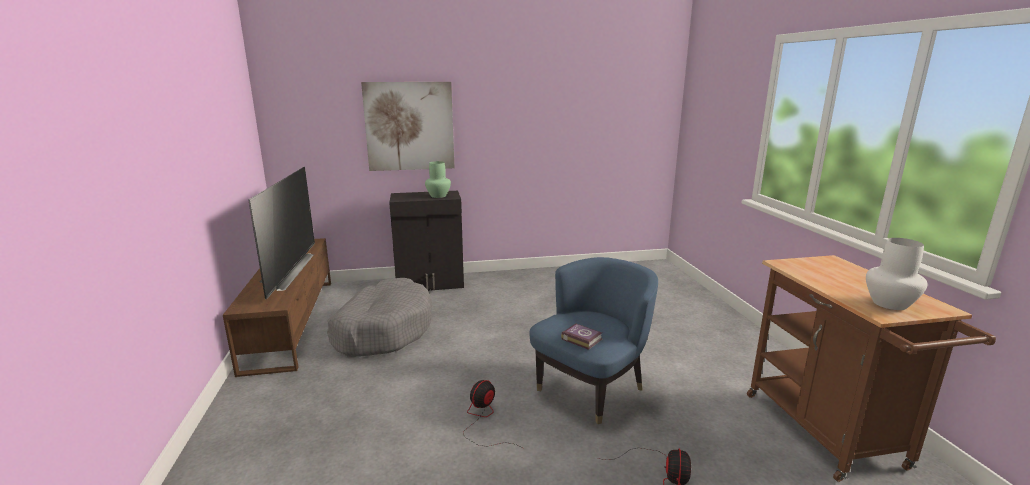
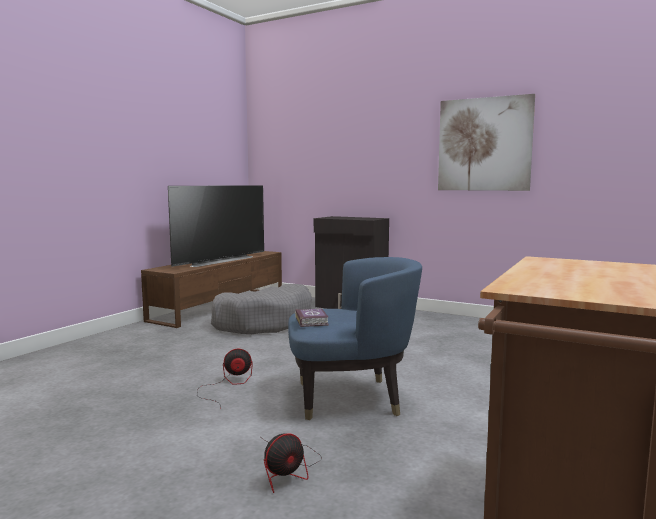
camera: 40 degrees right, 10 degrees down
picture [361,82,455,171] -> picture moved to [438,94,535,191]
green vase [425,161,451,198] -> none
white vase [866,238,927,310] -> none

